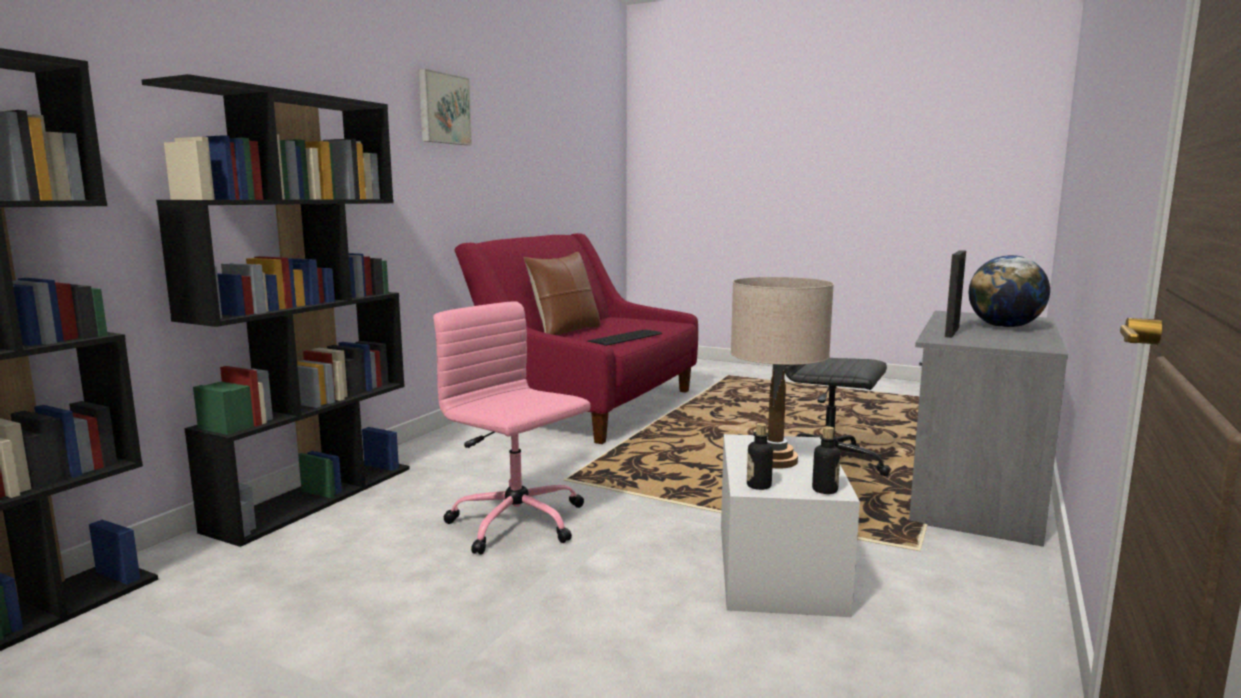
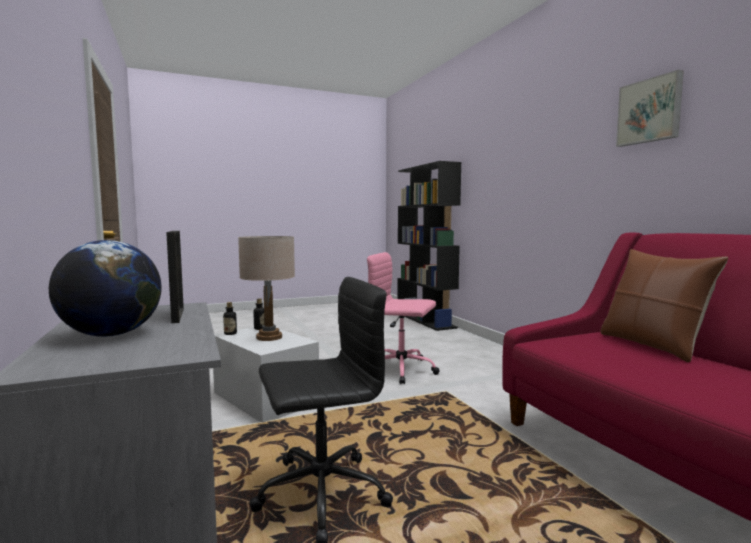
camera: 130 degrees right, 5 degrees down
black bookcase [142,74,410,547] -> none
pink office chair [433,301,591,555] -> pink office chair turned 150 degrees counterclockwise [367,252,440,384]
keyboard [587,329,662,346] -> none

